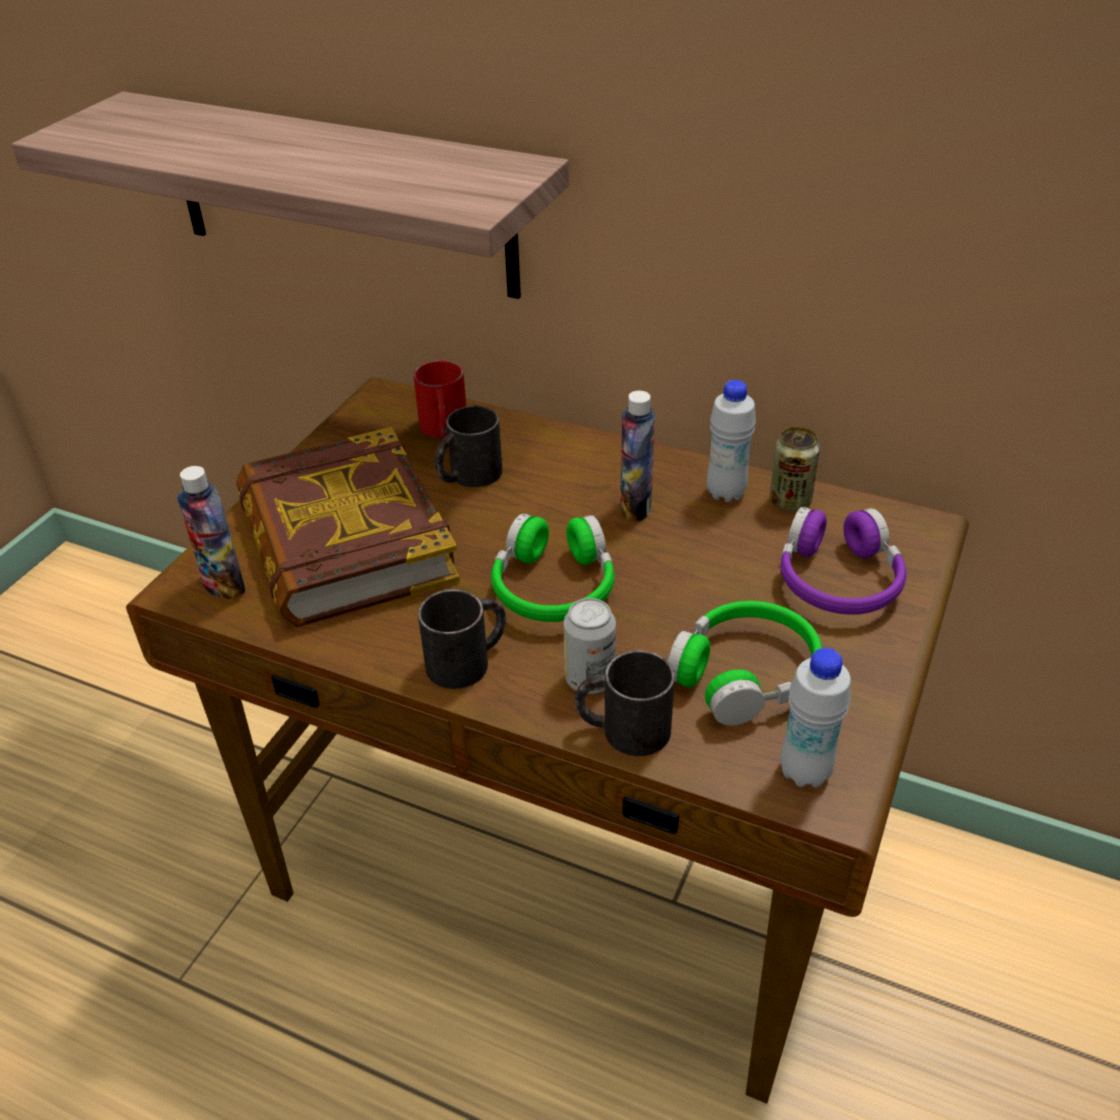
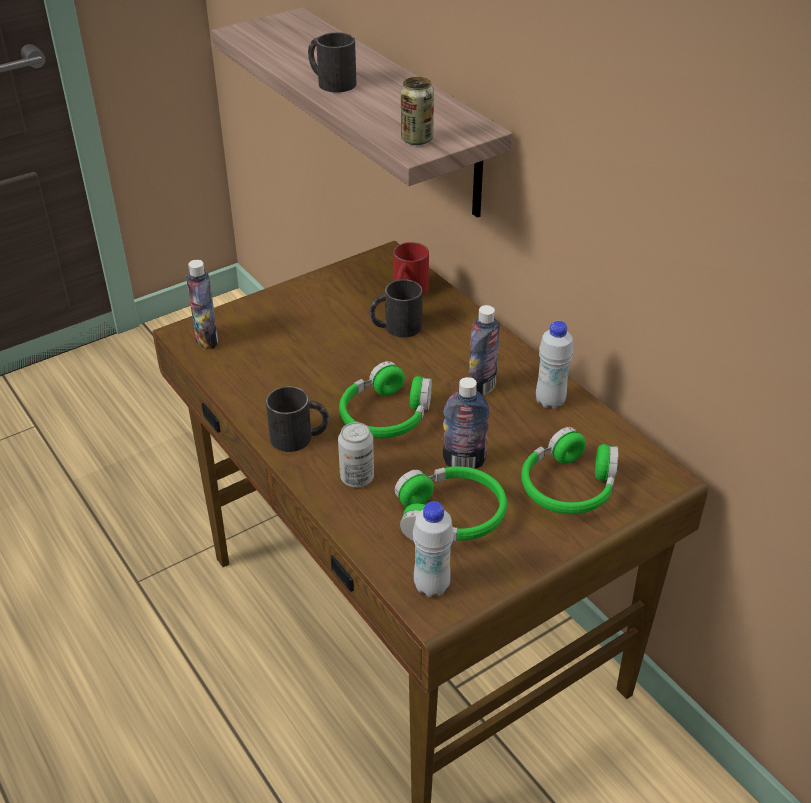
camera: 30 degrees right, 0 degrees up
book [237,427,460,627] -> none
black mug [575,650,675,756] -> black mug moved to [308,32,356,93]
can [770,427,820,511] -> can moved to [401,77,434,145]
purple headphones [780,507,907,615] -> green headphones [521,427,619,514]
none -> bottle [442,377,490,469]

